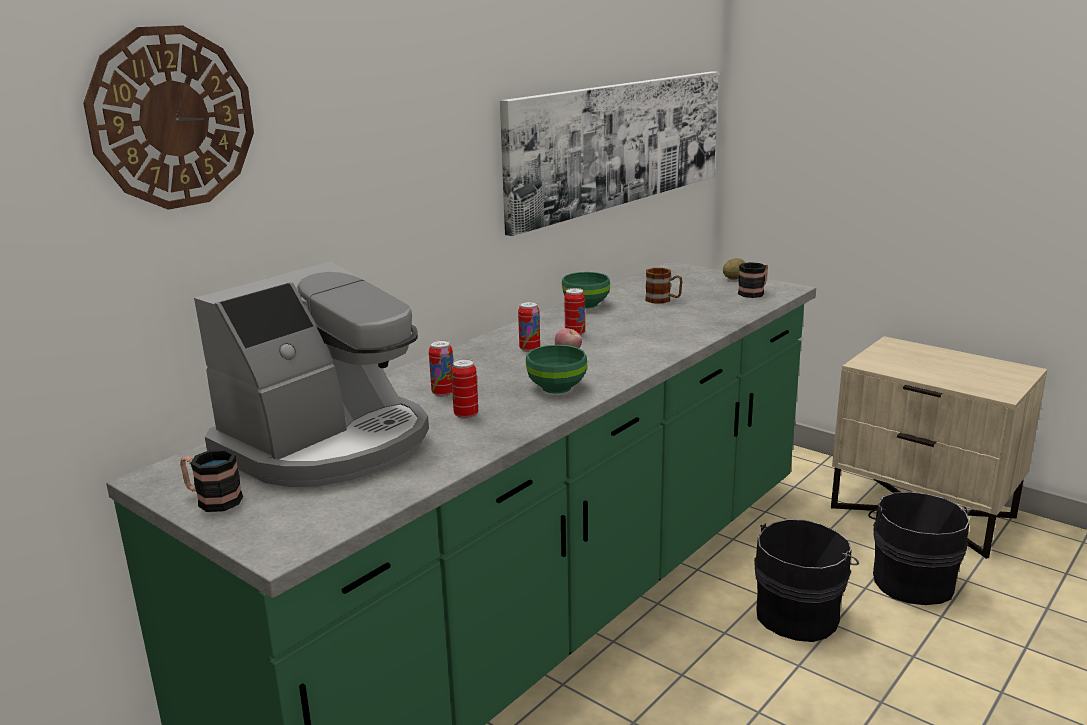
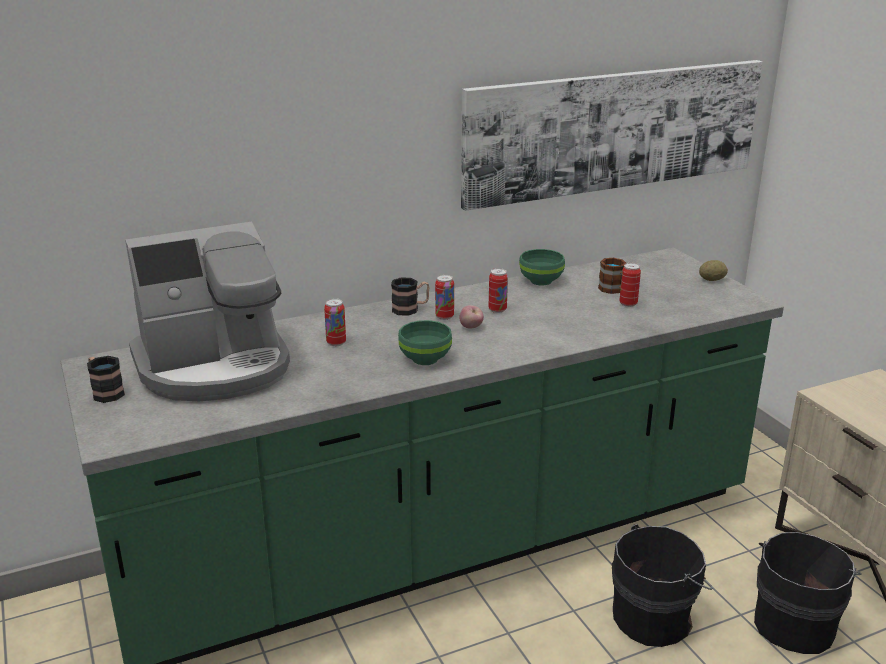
camera: 25 degrees right, 5 degrees up
wall clock [83,25,254,210] -> none
can [451,359,478,419] -> can moved to [619,263,641,307]
mug [738,262,768,298] -> mug moved to [391,277,430,316]

